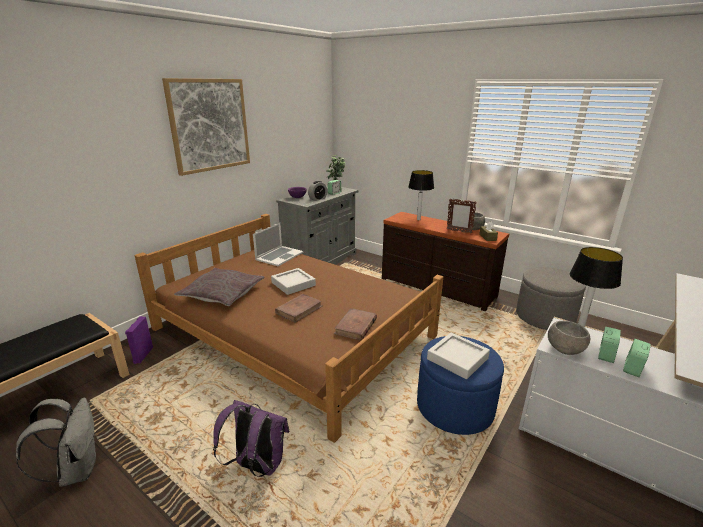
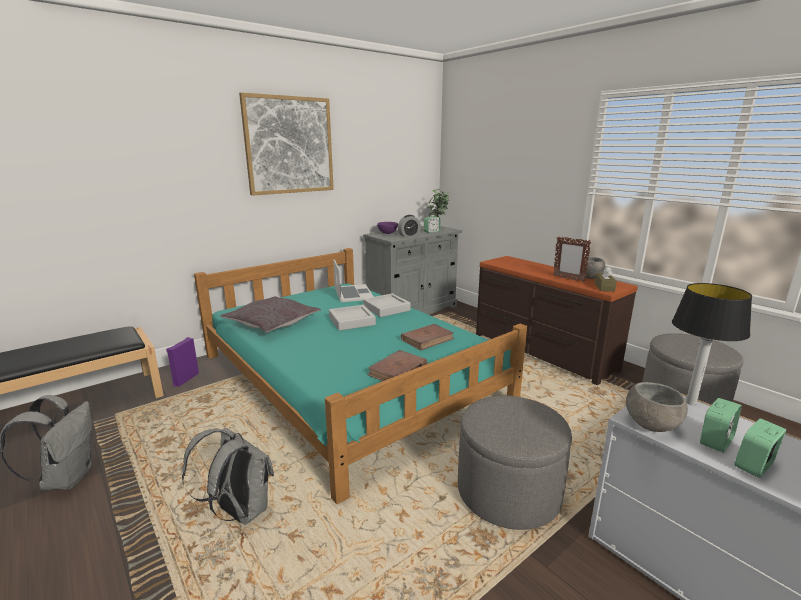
camera: 15 degrees right, 5 degrees down
brown bed [135,214,443,443] -> turquoise bed [194,248,527,504]
purple backpack [213,400,289,477] -> grey backpack [182,428,274,525]
laptop [253,223,303,266] -> laptop turned 60 degrees counterclockwise [333,259,374,302]
brown book [275,294,322,323] -> brown book moved to [401,324,455,350]
table lamp [408,170,434,220] -> none
blue ottoman [417,336,504,435] -> grey ottoman [458,396,572,530]
grey tray [427,333,490,379] -> grey tray moved to [363,293,411,317]

